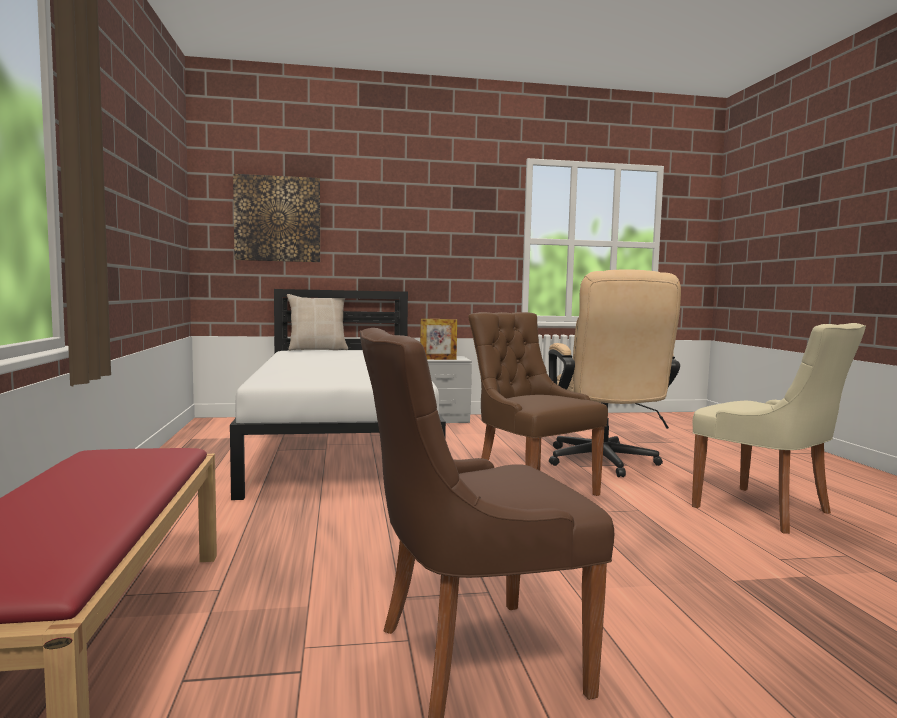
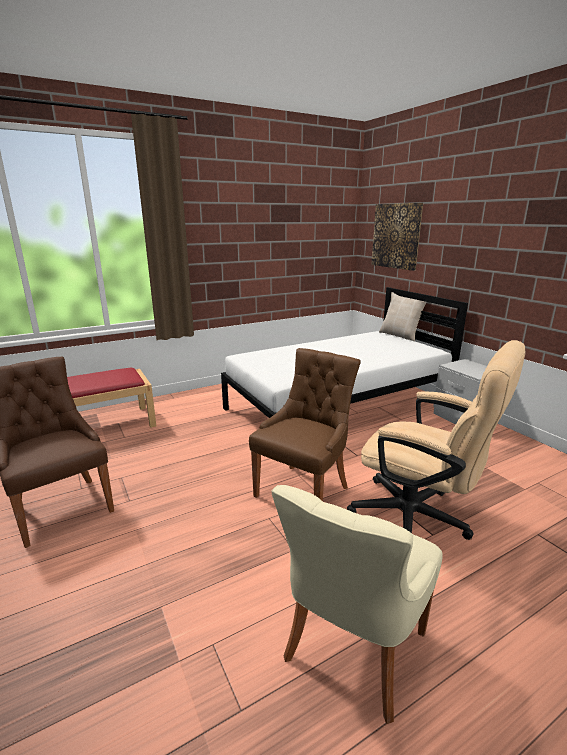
camera: 70 degrees right, 15 degrees up
picture frame [420,319,457,360] -> none
beige office chair [549,269,681,477] -> beige office chair turned 120 degrees counterclockwise [347,340,526,540]

